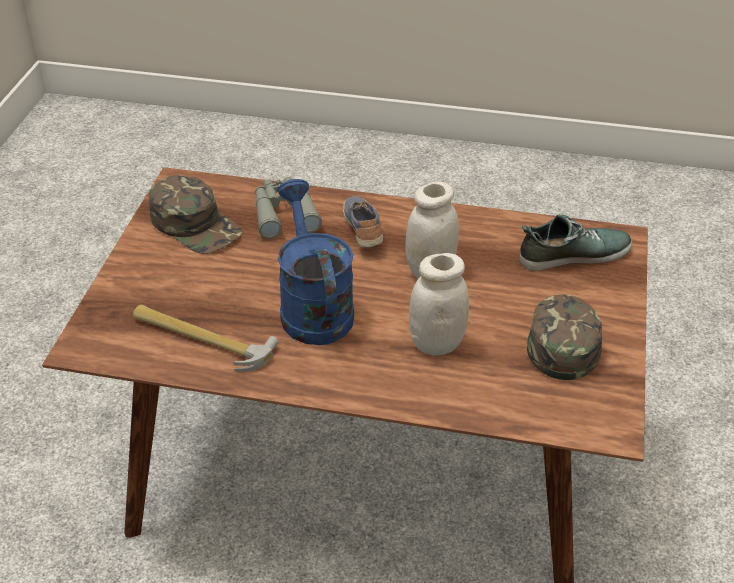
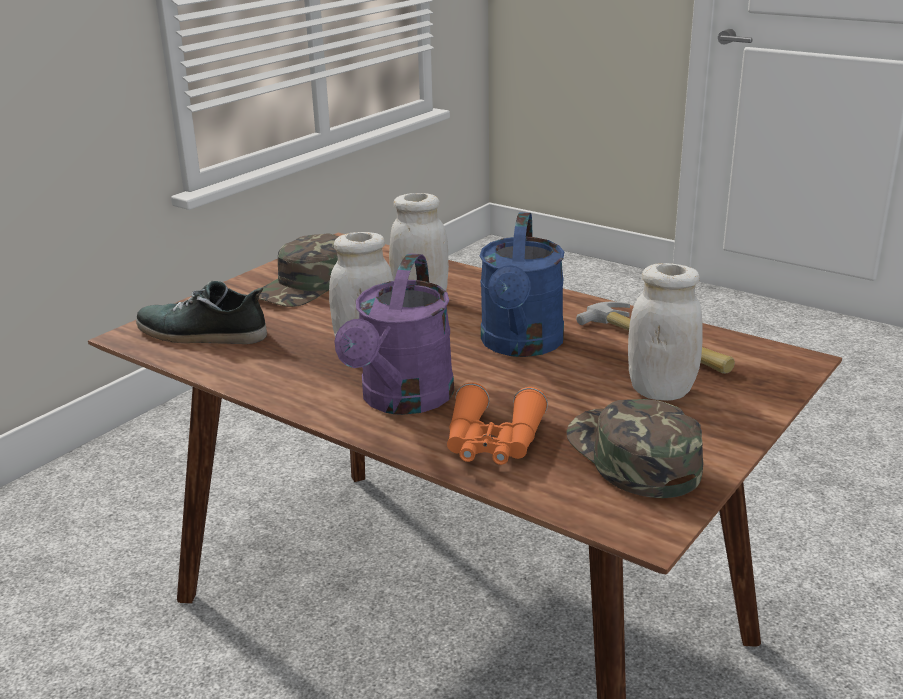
camera: 155 degrees left, 15 degrees down
grey binoculars [255,177,322,239] -> orange binoculars [447,382,548,465]
shoe [343,196,383,247] -> purple watering can [334,253,454,415]
none -> white jar [628,263,703,401]

